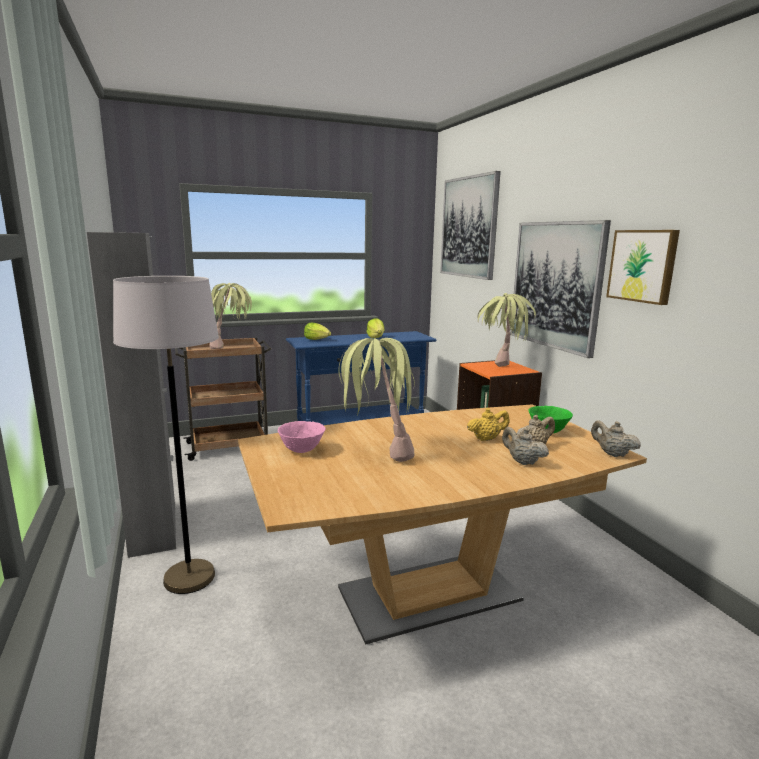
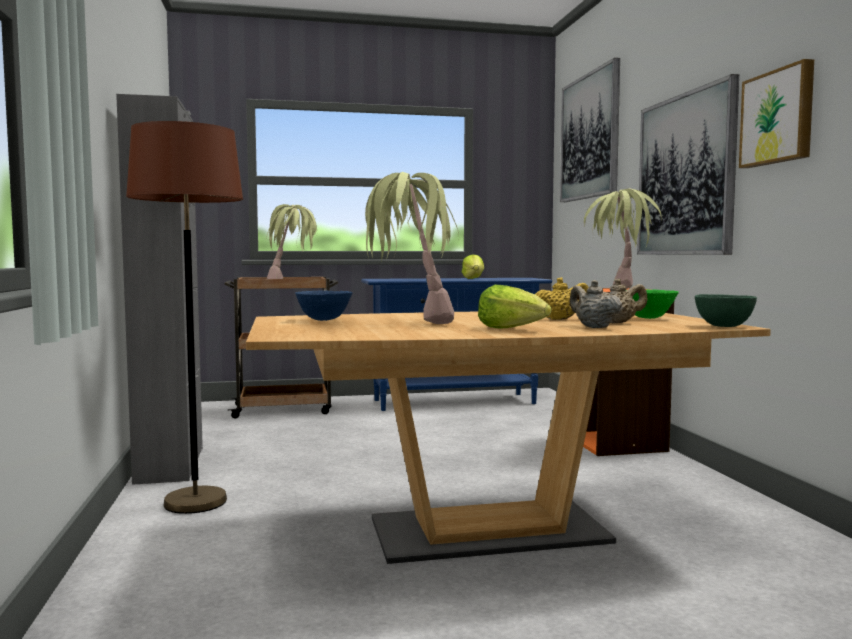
camera: 10 degrees right, 10 degrees down
grey floor lamp [113,276,219,594] -> brown floor lamp [126,121,243,514]
pink bowl [278,421,326,453] -> blue bowl [295,291,353,321]
lettuce [304,323,331,340] -> lettuce moved to [478,285,551,329]
beige teapot [591,420,641,457] -> green bowl [695,294,757,327]

